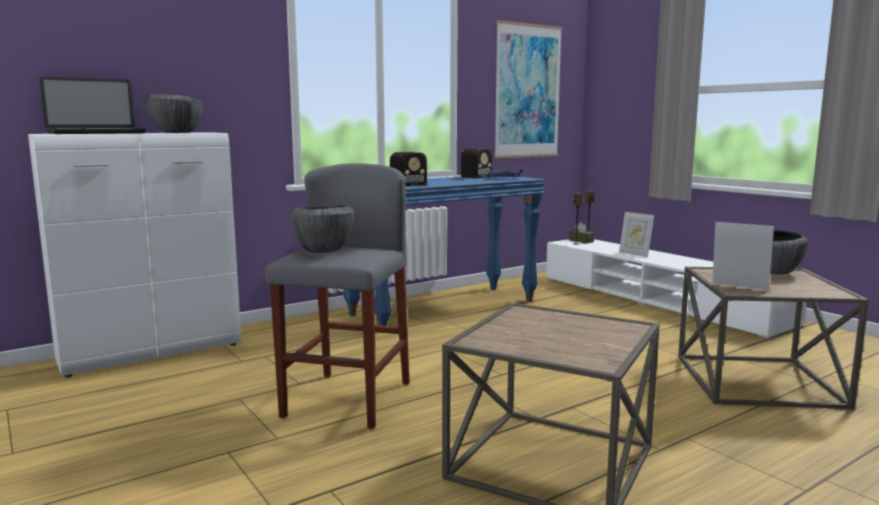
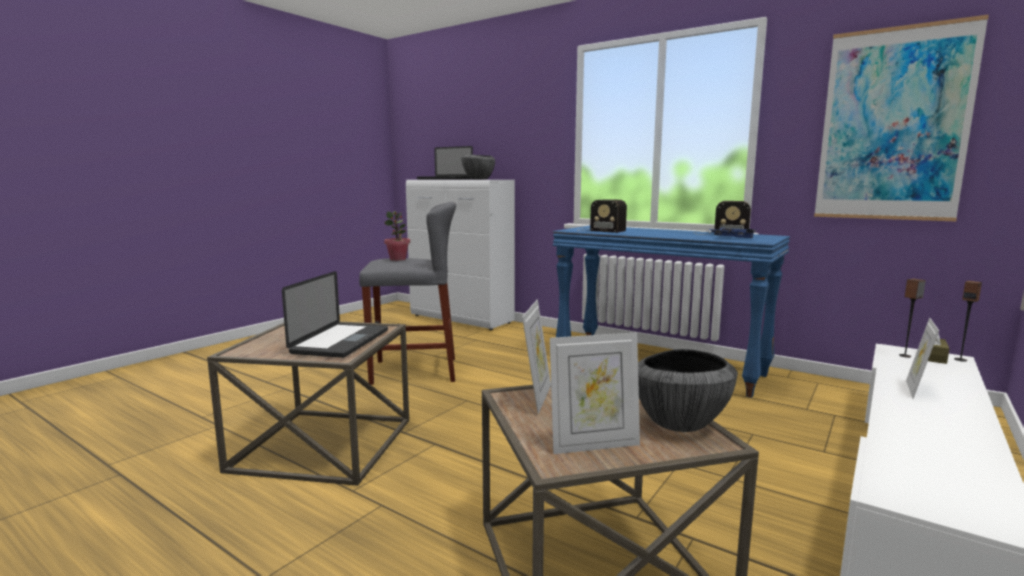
camera: 70 degrees right, 0 degrees up
bowl [289,205,354,253] -> potted plant [384,211,410,261]
none -> laptop [282,271,388,358]
none -> picture frame [550,332,640,454]

